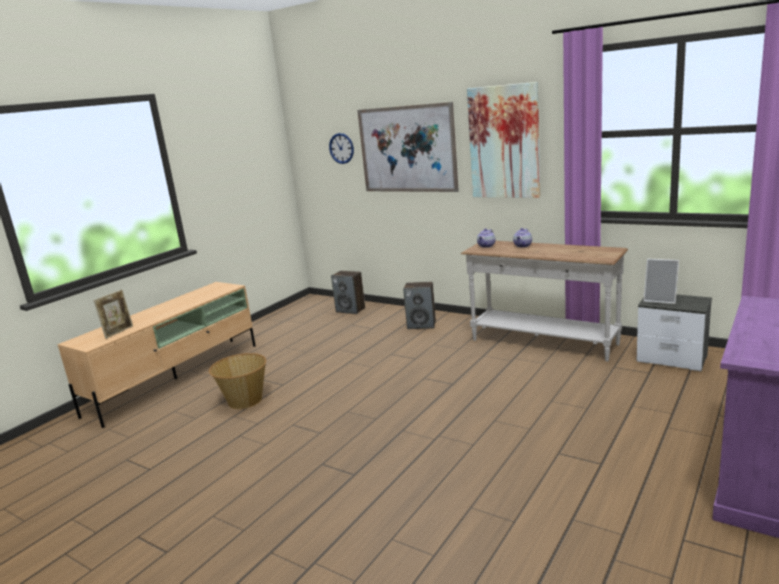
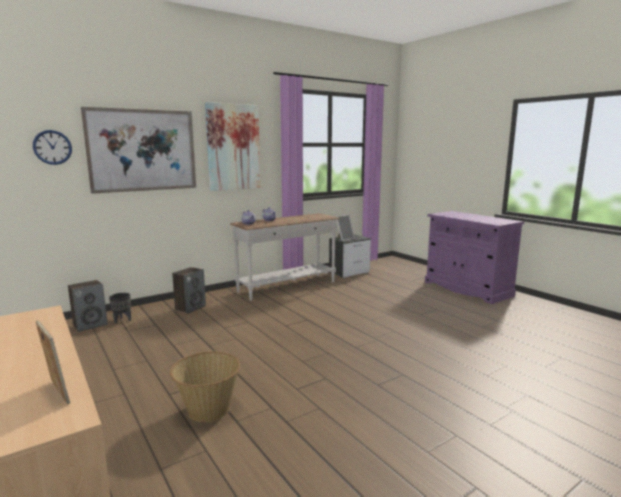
camera: 70 degrees left, 5 degrees down
none -> black planter [109,293,131,324]

